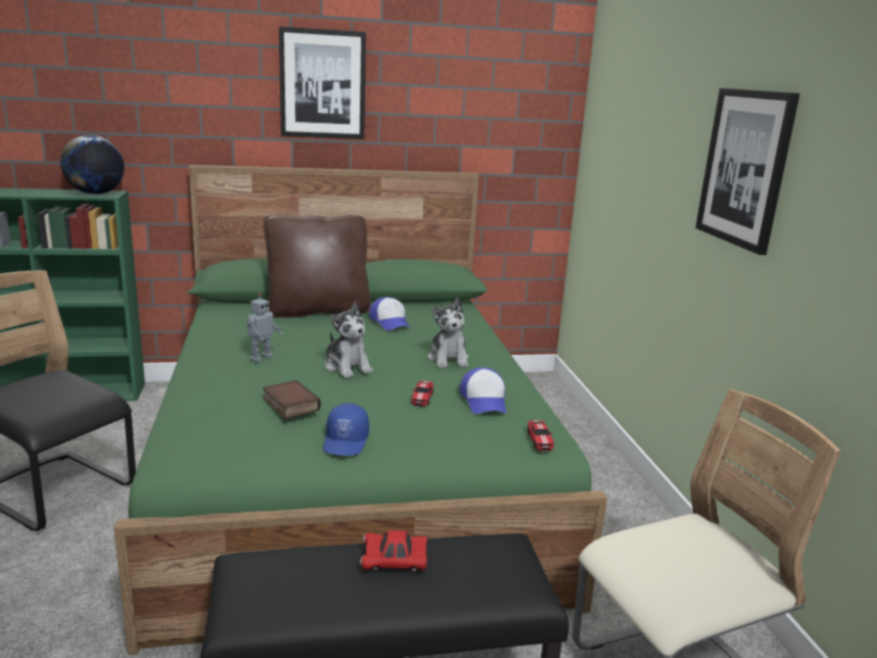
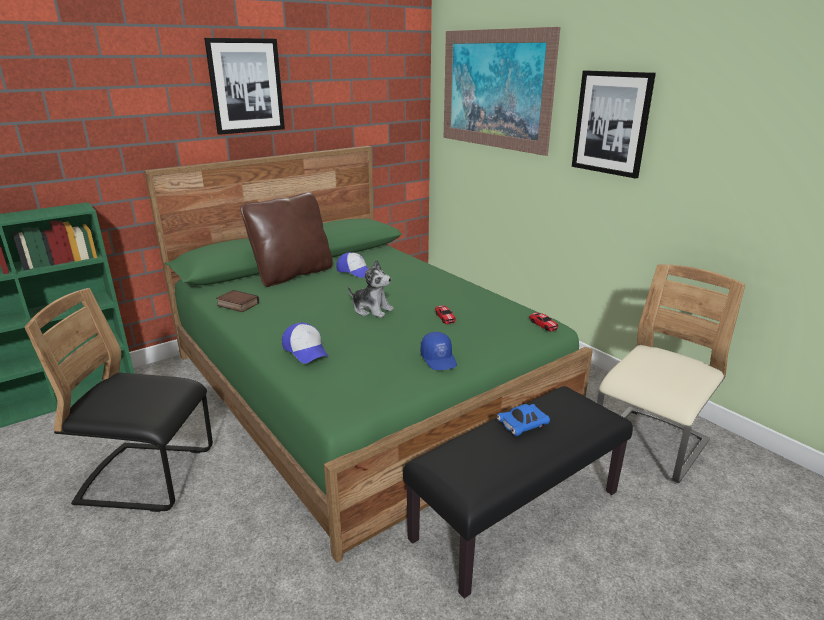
camera: 25 degrees left, 5 degrees up
globe [60,135,124,194] -> none
toy robot [247,293,282,363] -> none
book [263,380,321,419] -> book moved to [216,290,259,312]
red toy car [360,530,427,571] -> blue toy car [497,404,550,436]
plush toy [428,298,469,368] -> none
cap [460,367,506,414] -> cap moved to [282,323,328,364]
none -> picture [444,27,560,156]

